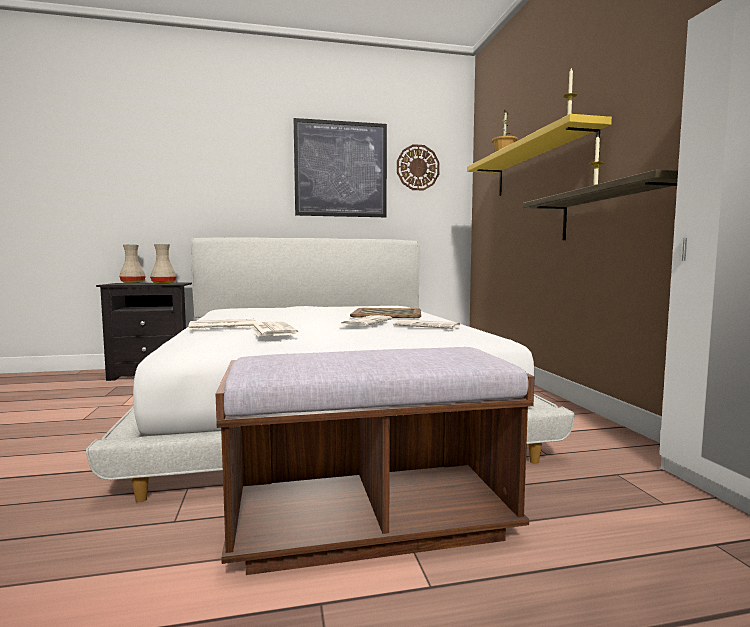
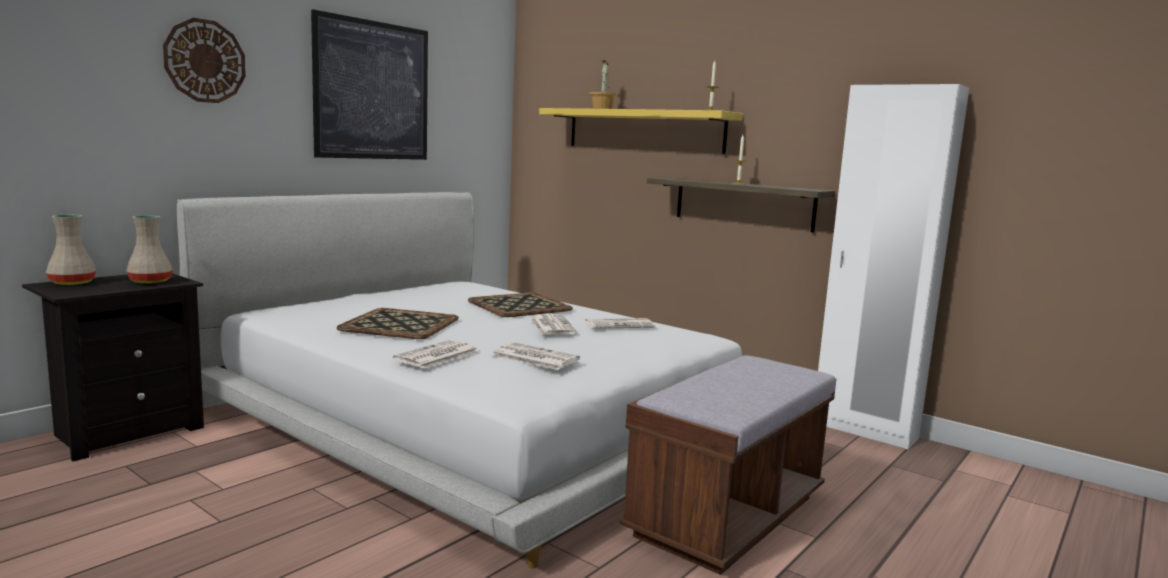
camera: 40 degrees left, 5 degrees up
wall clock [397,144,440,191] -> wall clock moved to [163,18,246,103]
none -> tray [337,308,459,339]

